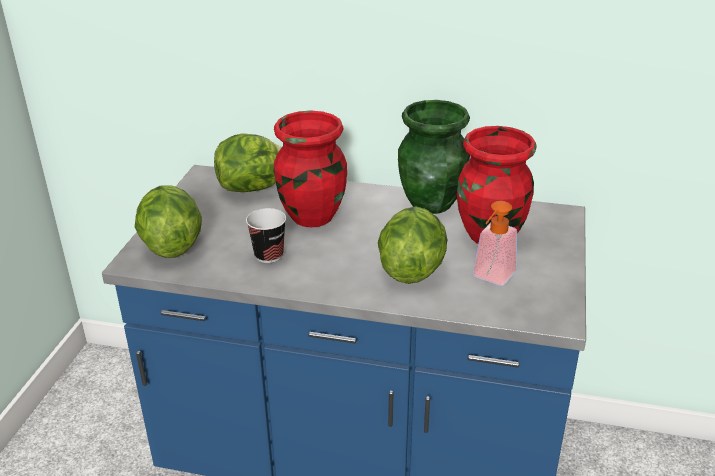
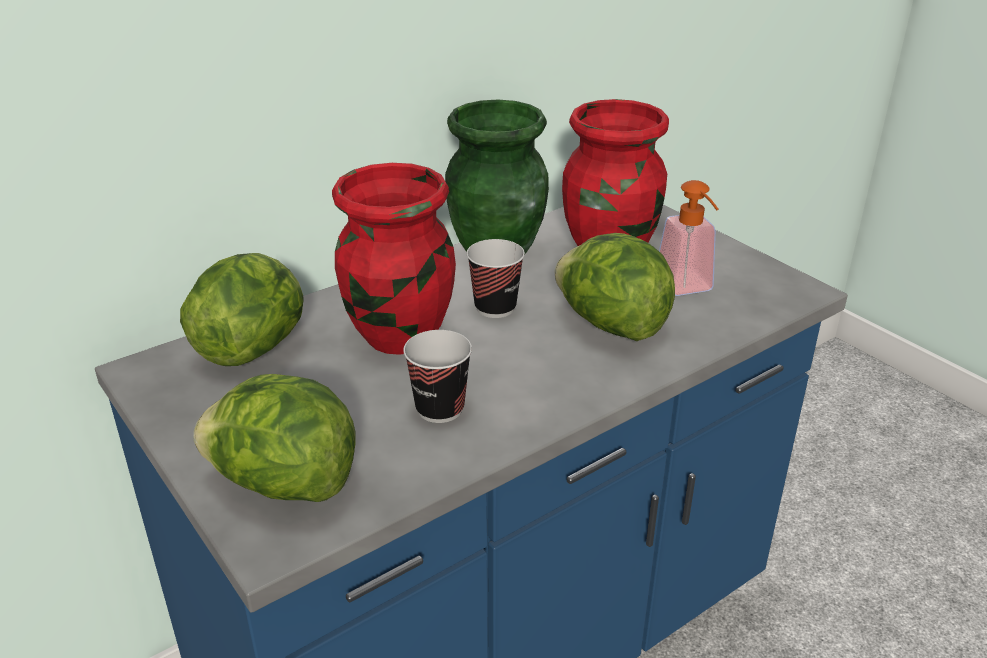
camera: 50 degrees left, 0 degrees up
none -> cup [466,239,525,318]

